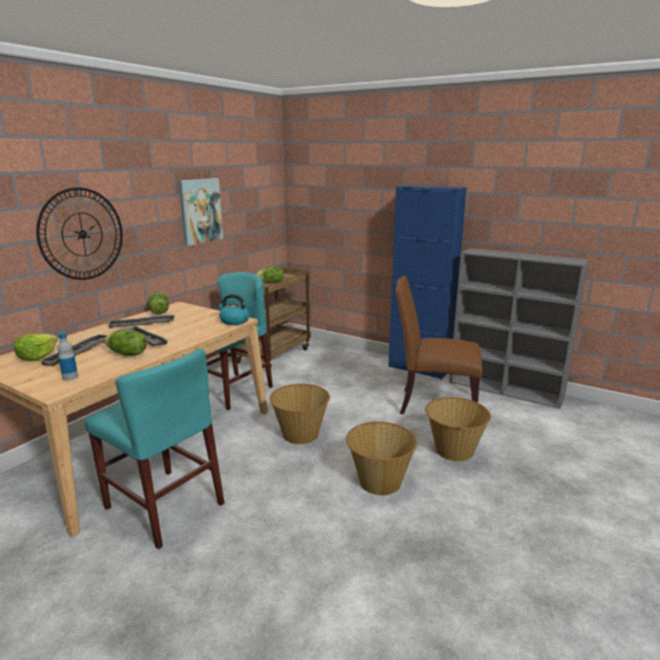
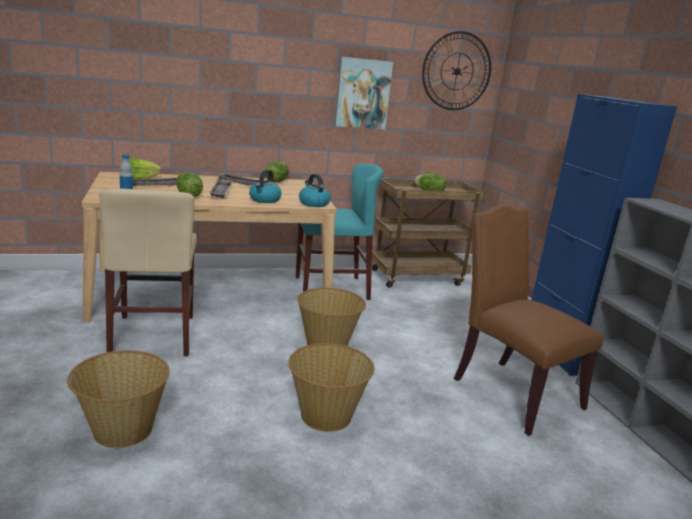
camera: 40 degrees right, 0 degrees up
wall clock [36,187,123,280] -> wall clock moved to [422,31,491,110]
turquoise chair [85,348,224,549] -> beige chair [99,188,197,356]
basket [425,397,491,462] -> basket moved to [67,350,170,448]
none -> kettle [249,170,281,203]

